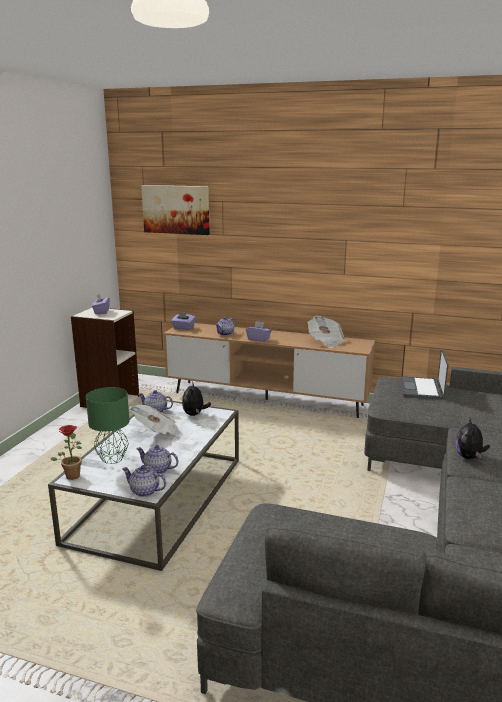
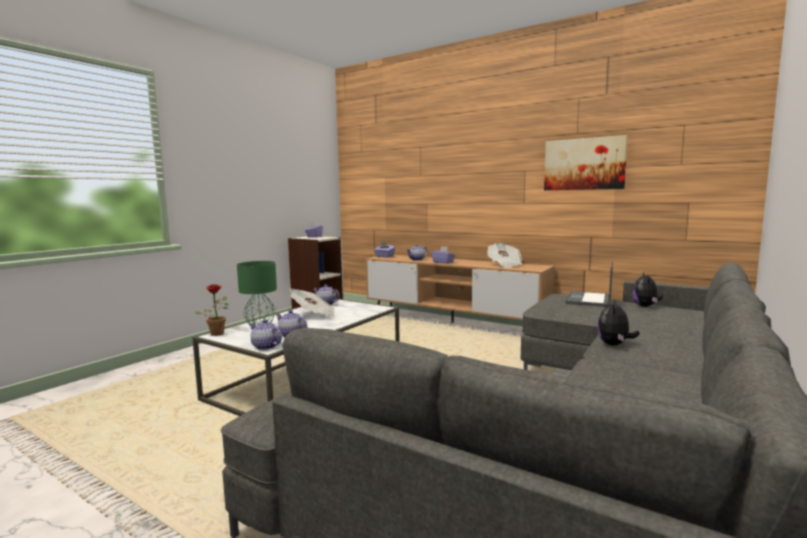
camera: 15 degrees right, 10 degrees down
picture [141,185,210,235] -> picture moved to [544,135,628,190]
plush toy [182,381,211,416] -> plush toy moved to [633,273,663,307]

